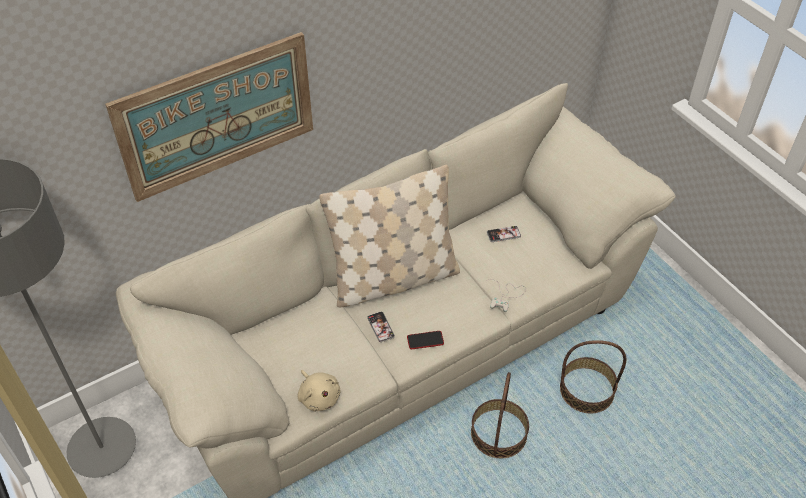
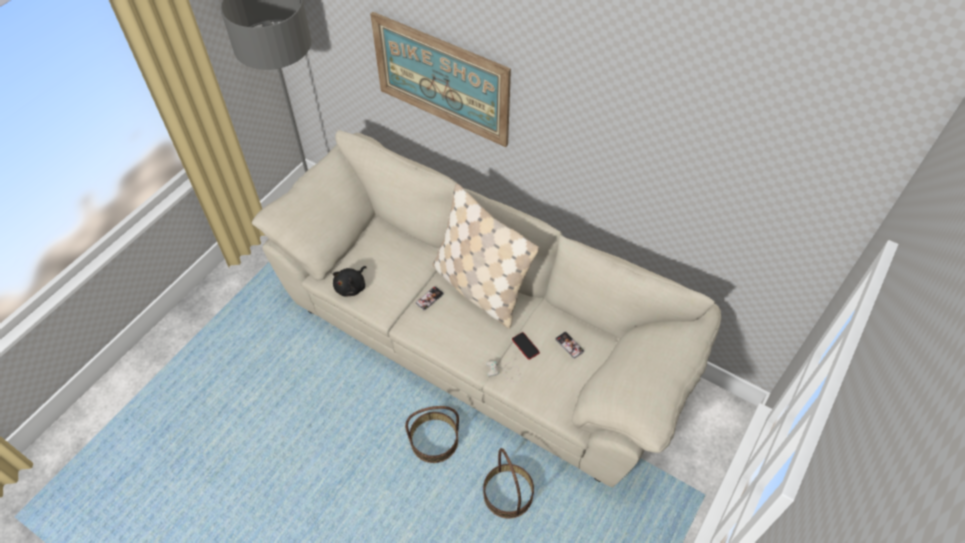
camera: 65 degrees right, 5 degrees up
beige plush toy [298,370,341,411] -> black plush toy [333,266,367,297]
phone [407,331,444,349] -> phone moved to [512,332,540,360]

